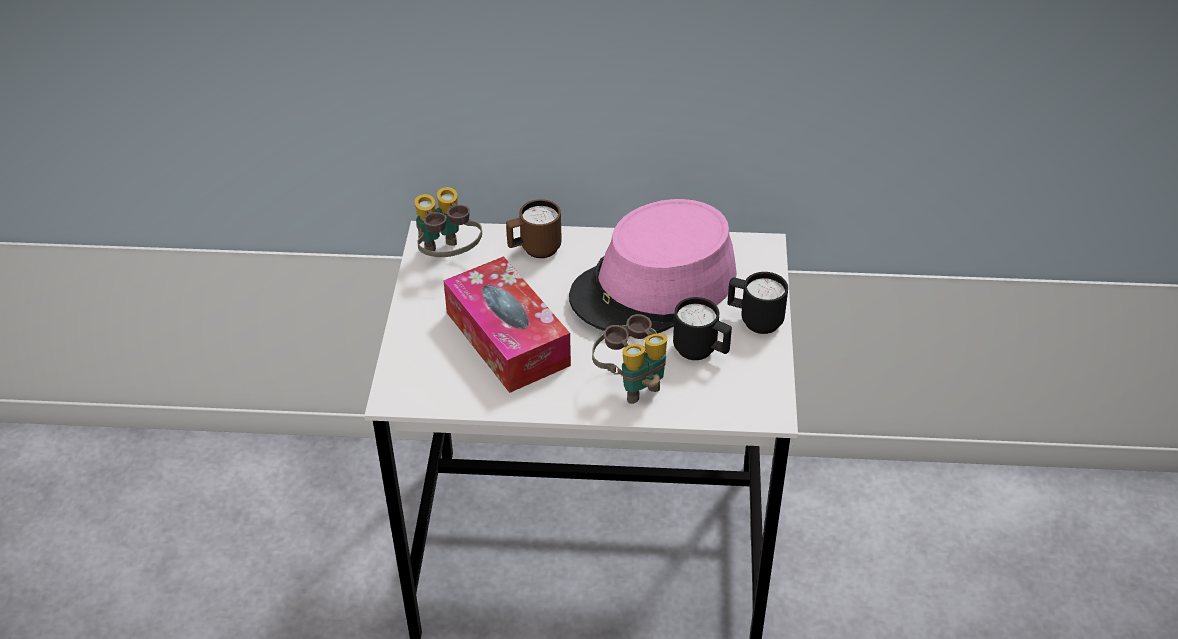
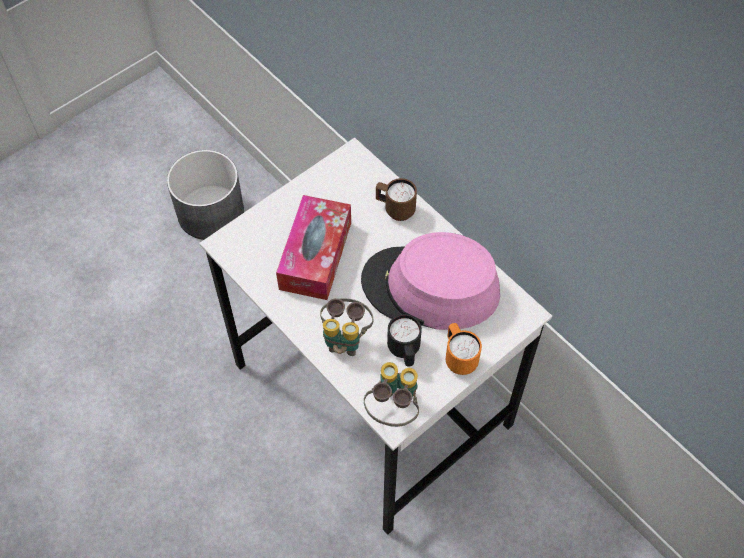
camera: 45 degrees right, 15 degrees up
binoculars [415,187,482,257] -> binoculars moved to [364,362,419,427]
black mug [727,272,788,334] -> orange mug [446,323,482,375]
none -> grey planter [167,150,244,240]

